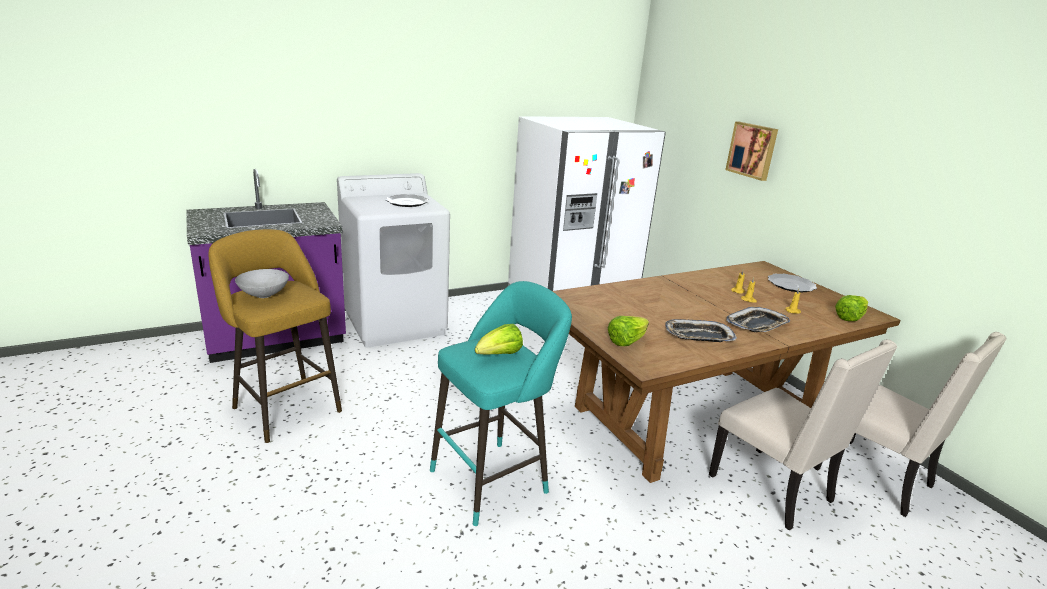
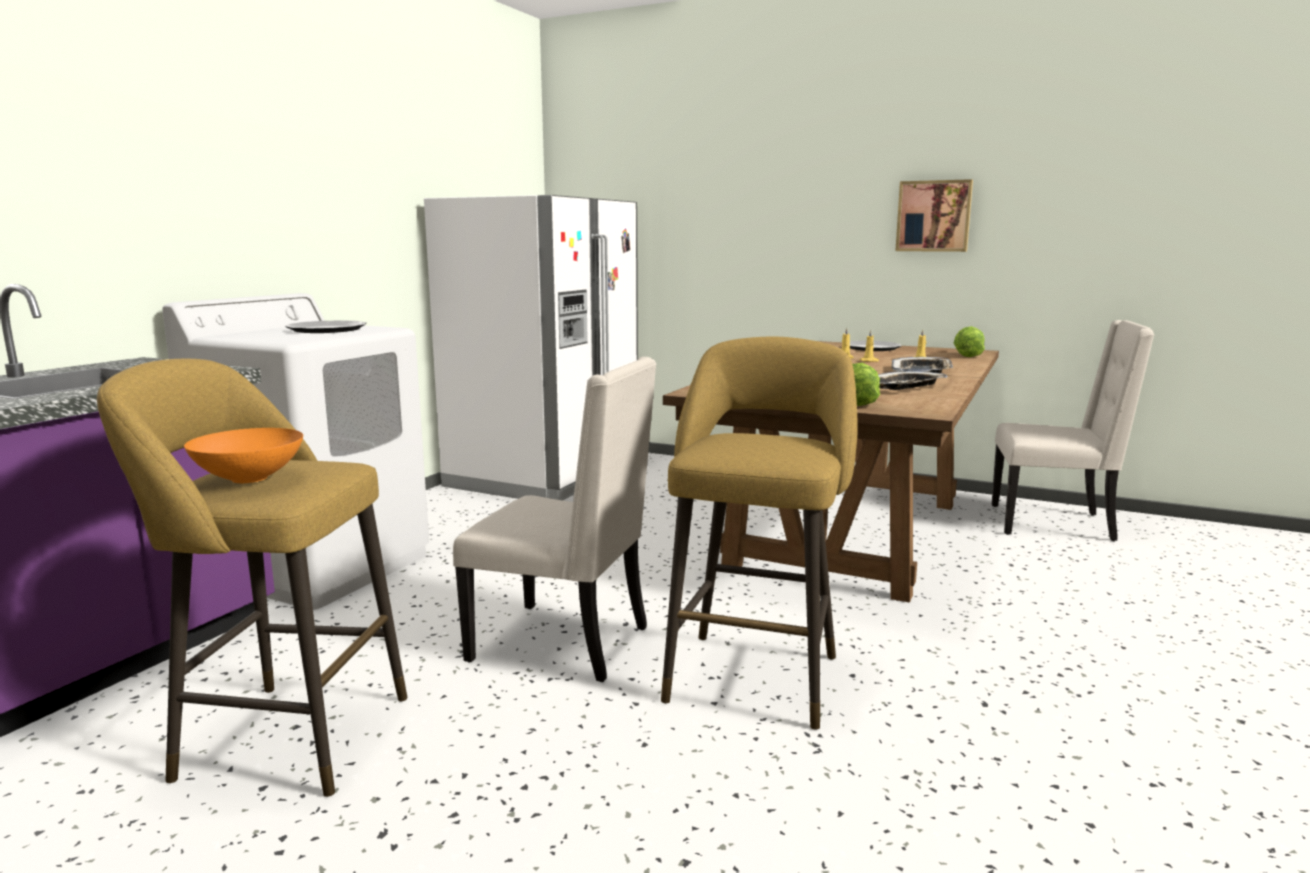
camera: 35 degrees left, 10 degrees down
grey bowl [235,269,289,298] -> orange bowl [184,428,303,483]
turquoise stool [430,281,572,526] -> yellow stool [661,337,858,729]
lettuce [475,324,523,355] -> none
beige chair [709,339,897,530] -> beige chair moved to [453,357,657,682]
picture [725,122,778,181] -> picture moved to [895,179,973,252]

